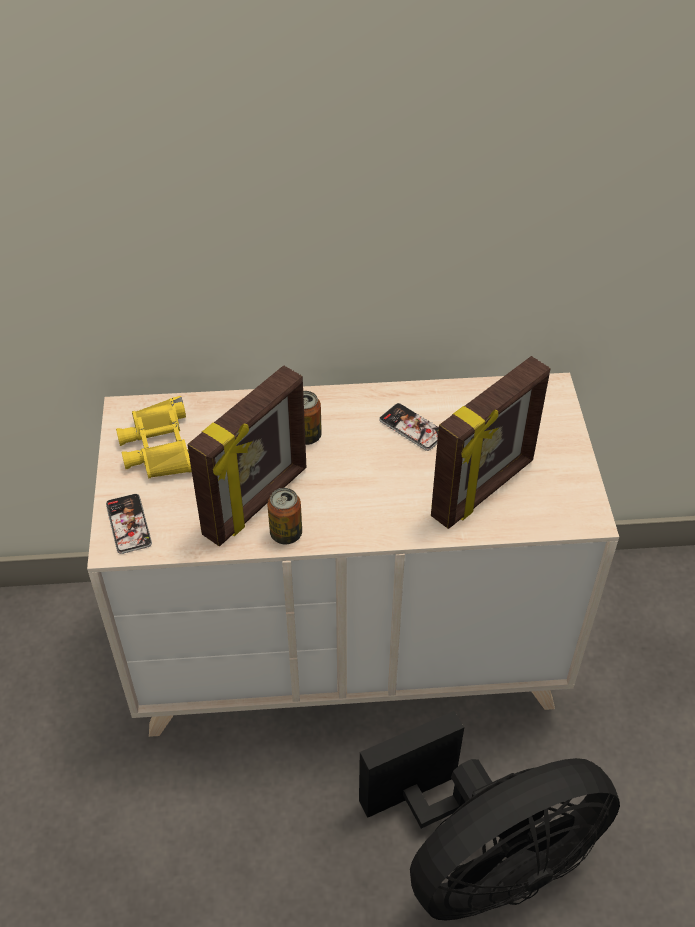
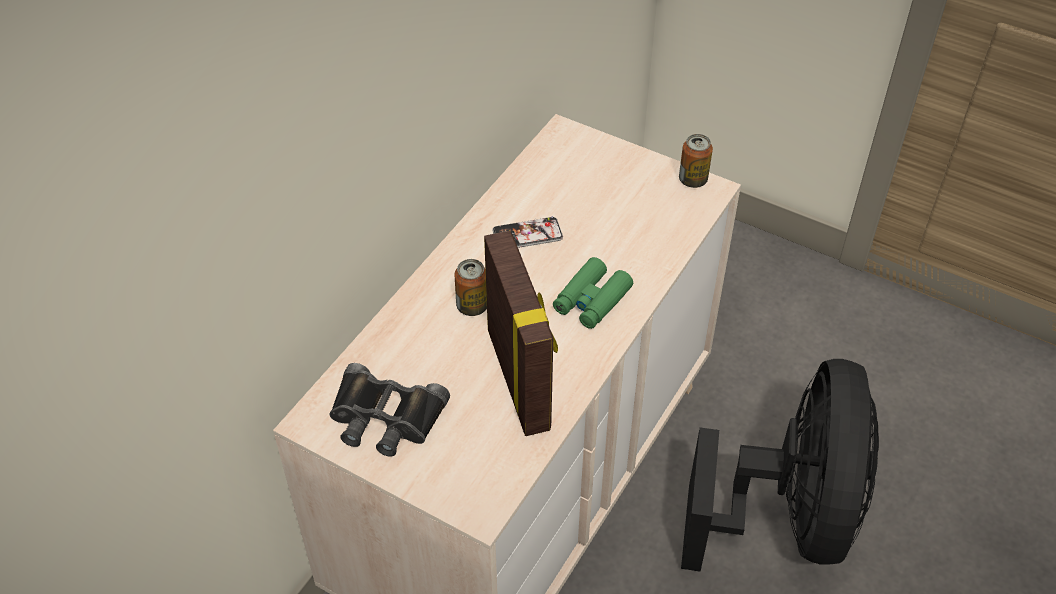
camera: 55 degrees left, 0 degrees up
phone [106,494,152,554] -> none
yellow binoculars [116,396,192,479] -> black binoculars [329,363,450,457]
can [267,488,302,544] -> can moved to [679,134,713,188]
picture frame [431,356,551,529] -> none
none -> green binoculars [553,257,633,329]

